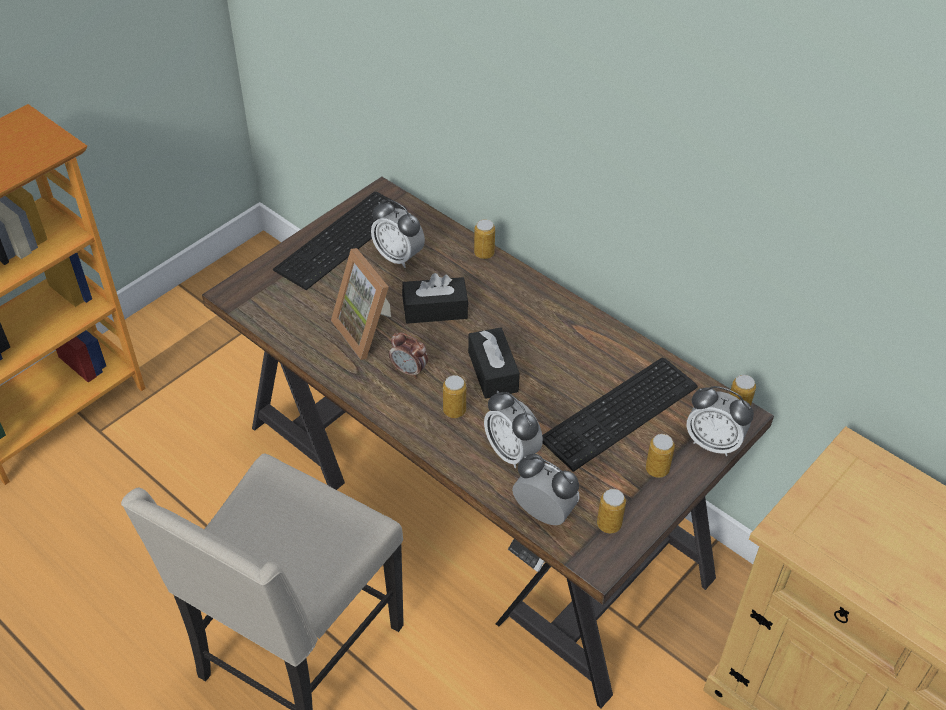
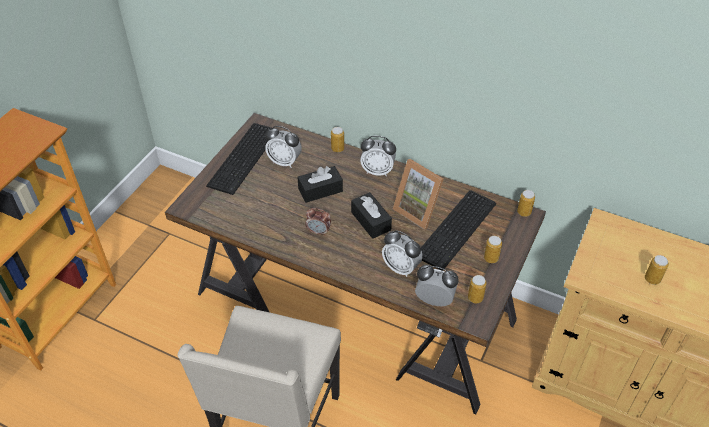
camera: 15 degrees left, 0 degrees up
picture frame [331,248,391,360] -> picture frame moved to [393,159,444,230]
can [443,375,466,418] -> can moved to [645,255,669,285]
alarm clock [686,386,754,456] -> alarm clock moved to [360,136,396,177]

